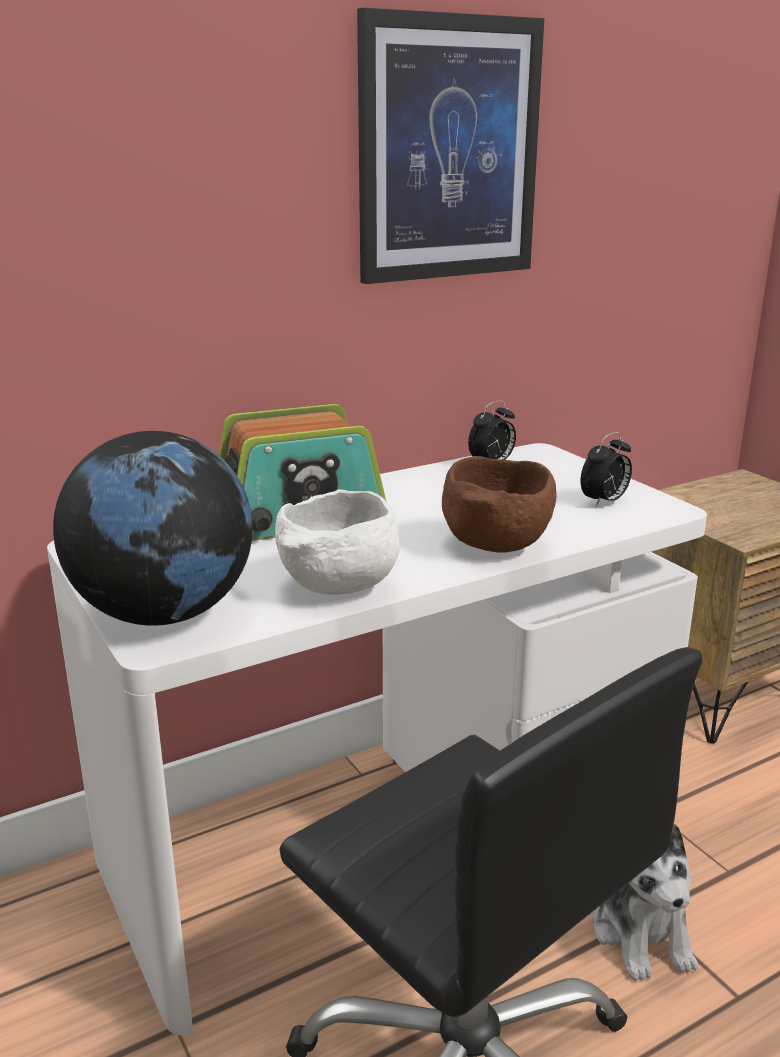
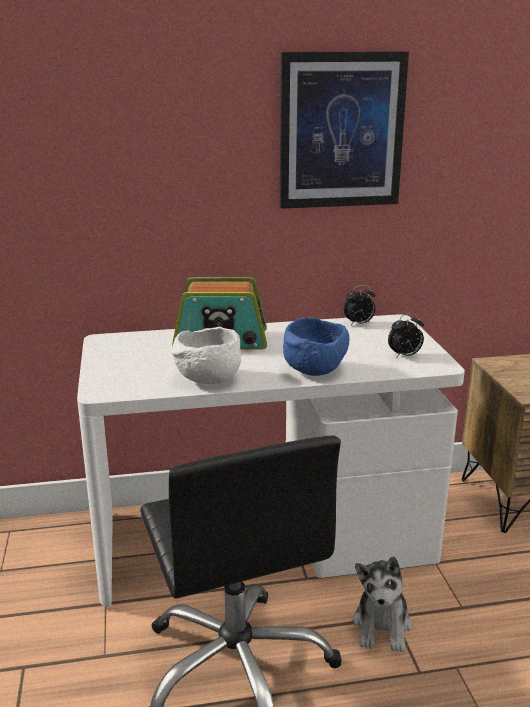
camera: 20 degrees right, 0 degrees up
globe [53,431,253,625] -> none
brown bowl [442,456,556,553] -> blue bowl [283,317,350,376]

